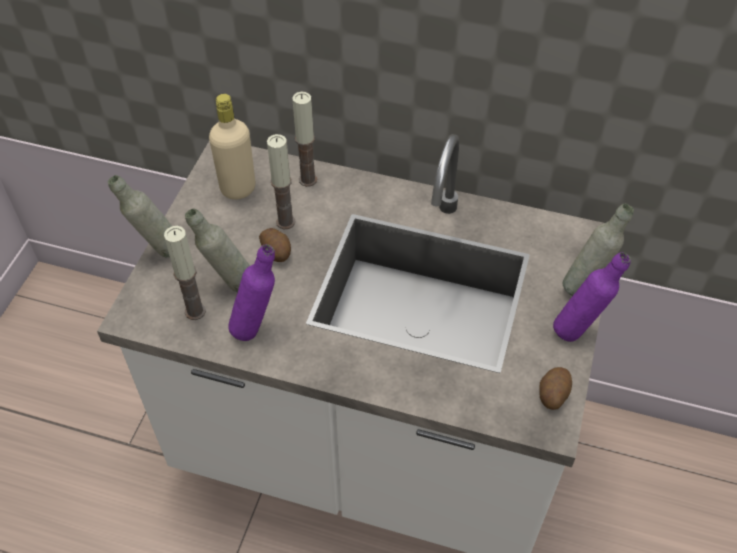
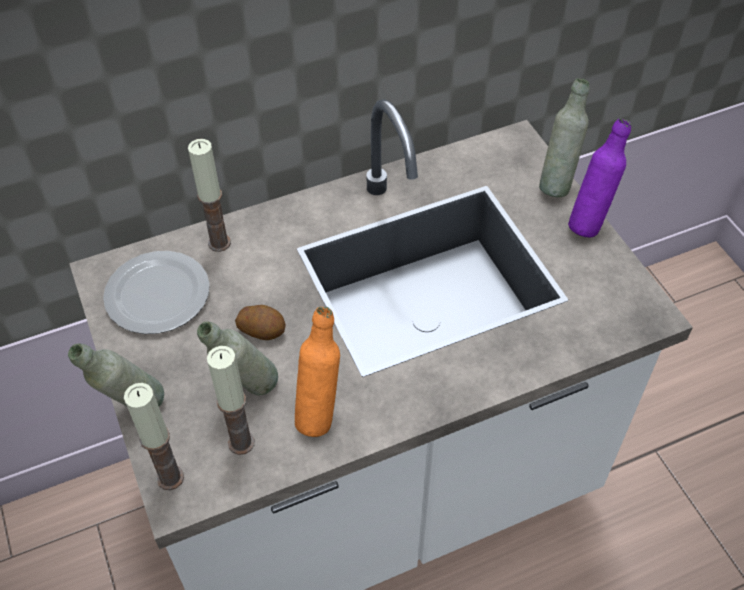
camera: 40 degrees left, 0 degrees up
beige bottle [209,94,256,199] -> plate [103,251,210,334]
purple bottle [228,244,275,341] -> orange bottle [295,307,340,437]
candle [267,134,295,229] -> candle moved to [124,383,184,490]
potato [539,367,572,410] -> none

